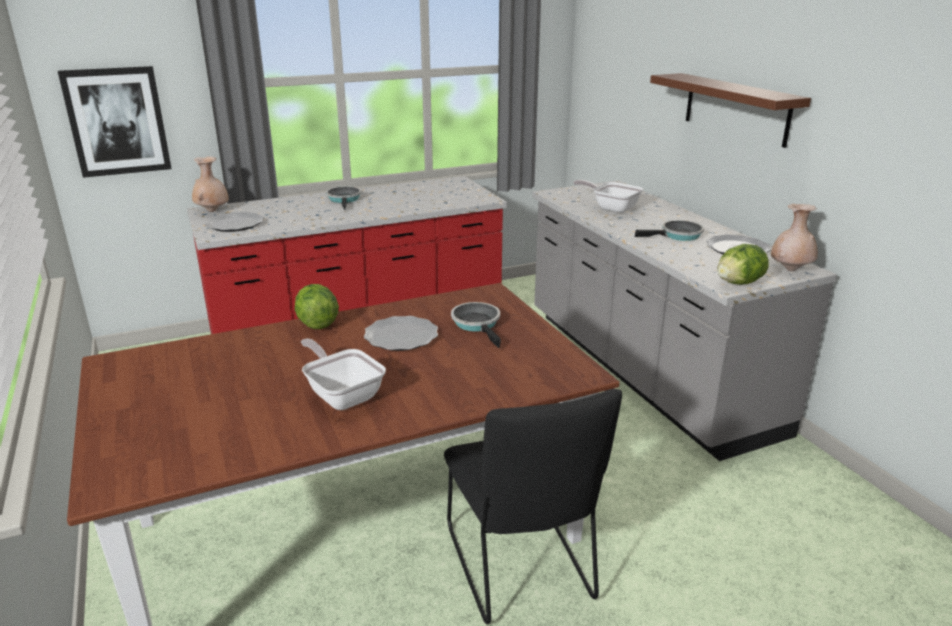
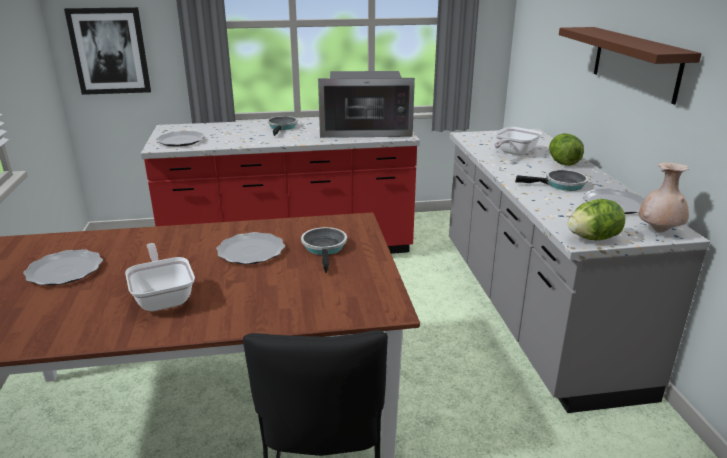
camera: 15 degrees right, 0 degrees up
beige vase [192,156,229,212] -> none
lettuce [295,284,339,329] -> lettuce moved to [549,133,584,166]
frying pan [573,180,643,213] -> frying pan turned 105 degrees counterclockwise [495,127,542,156]
none -> plate [23,249,103,285]
none -> microwave [318,71,415,138]

